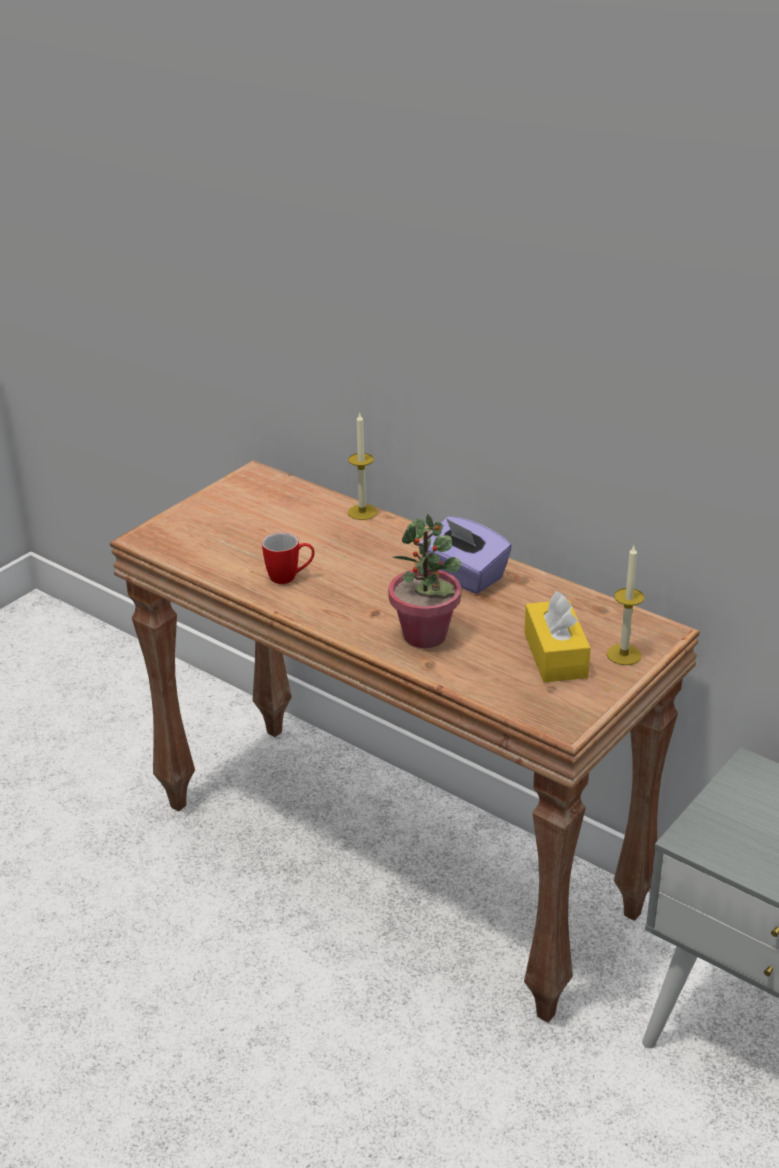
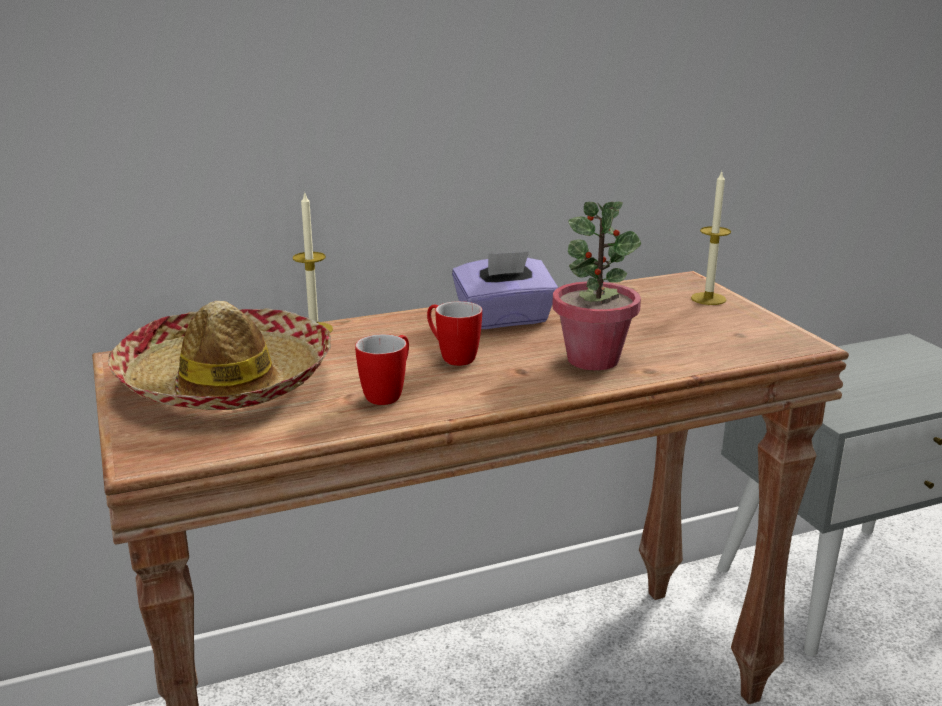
camera: 60 degrees left, 10 degrees down
yellow tissue box [525,591,590,682] -> none
none -> hat [108,301,331,410]
none -> mug [427,301,482,366]

